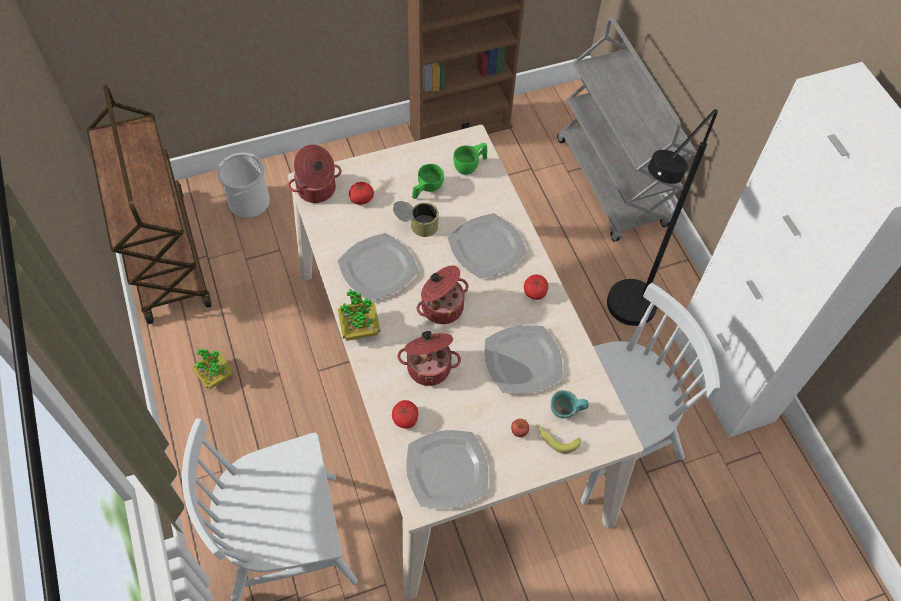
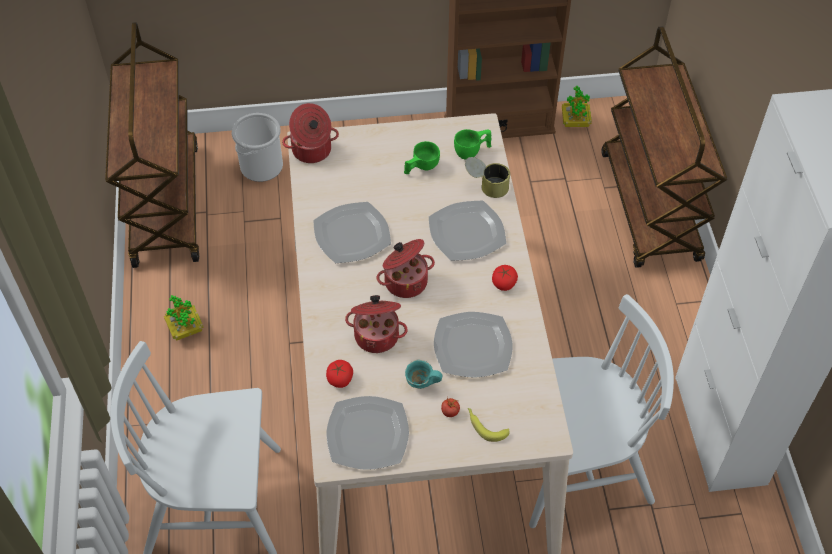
camera: 15 degrees right, 5 degrees down
potted plant [338,289,381,341] -> potted plant moved to [562,86,592,127]
tomato [349,182,374,205] -> none
can [393,201,439,237] -> can moved to [465,157,510,198]
turquoise mug [551,390,589,419] -> turquoise mug moved to [405,360,442,389]
grey cart [557,17,696,242] -> brown cart [601,26,727,268]
black floor lamp [607,109,718,326] -> none

